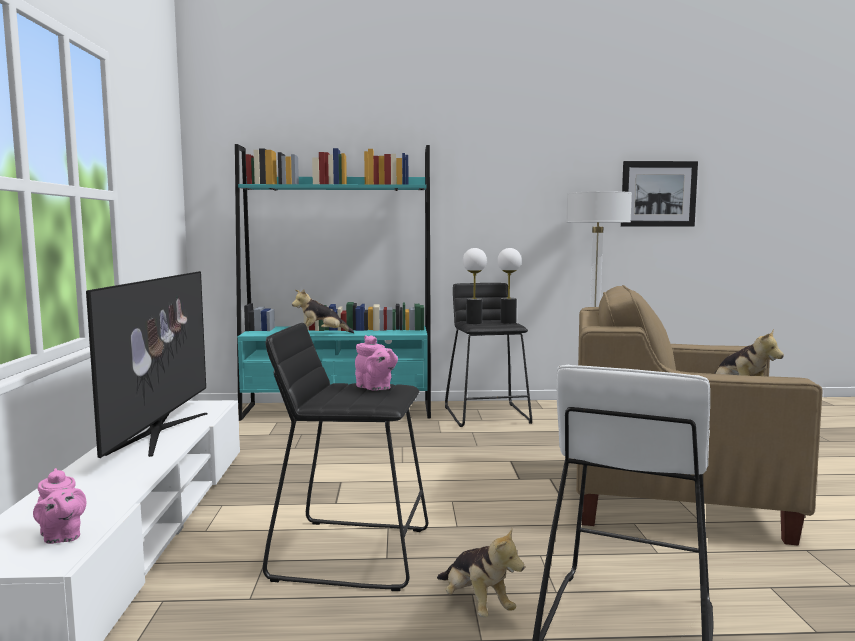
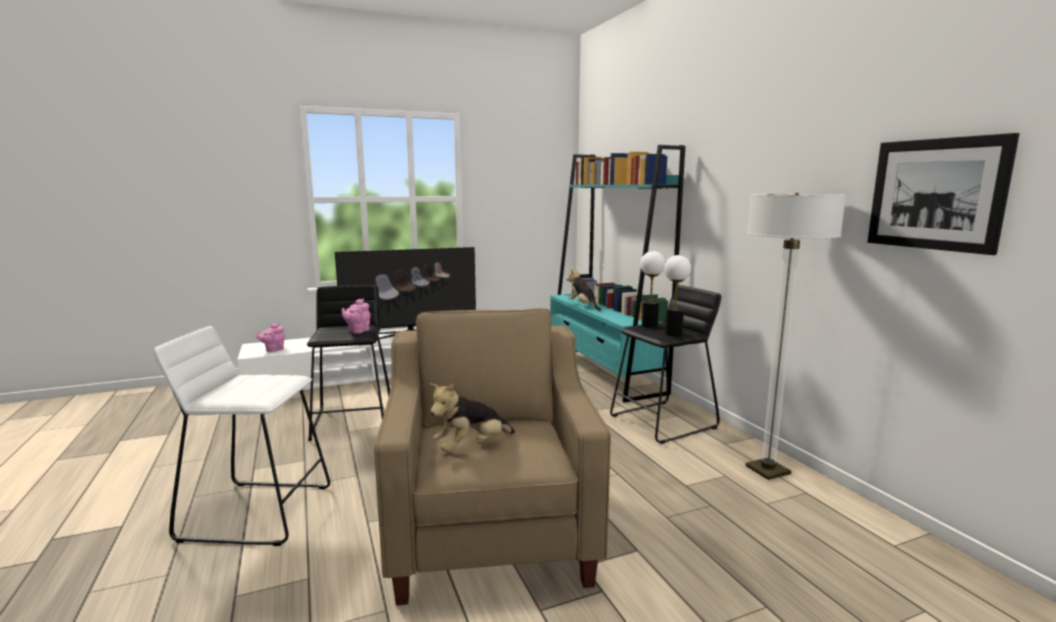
camera: 70 degrees right, 5 degrees up
plush toy [437,528,525,617] -> none

